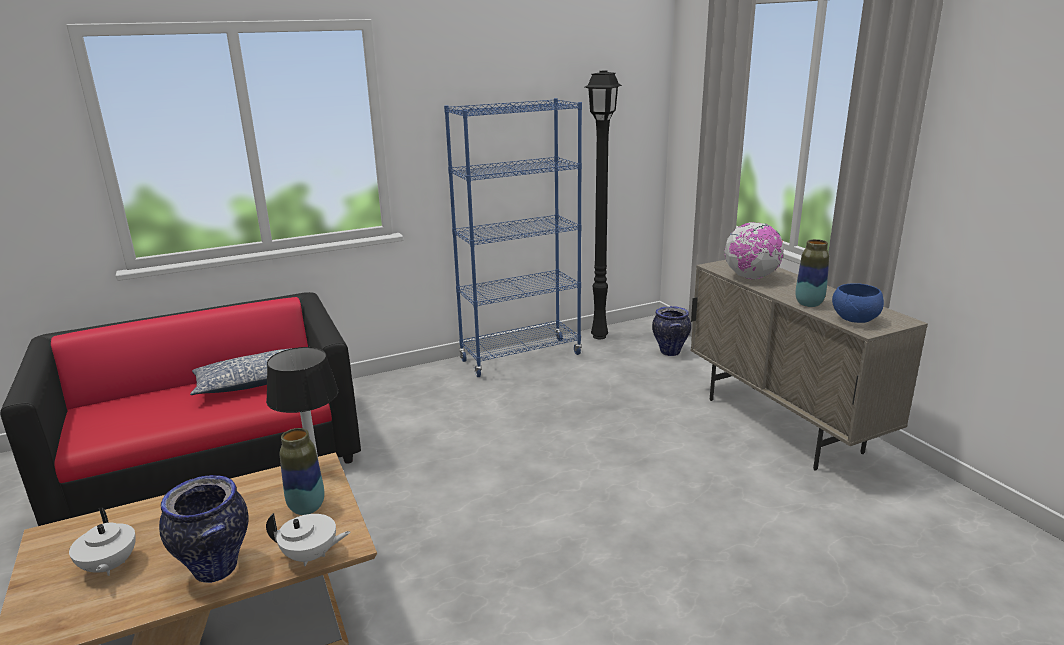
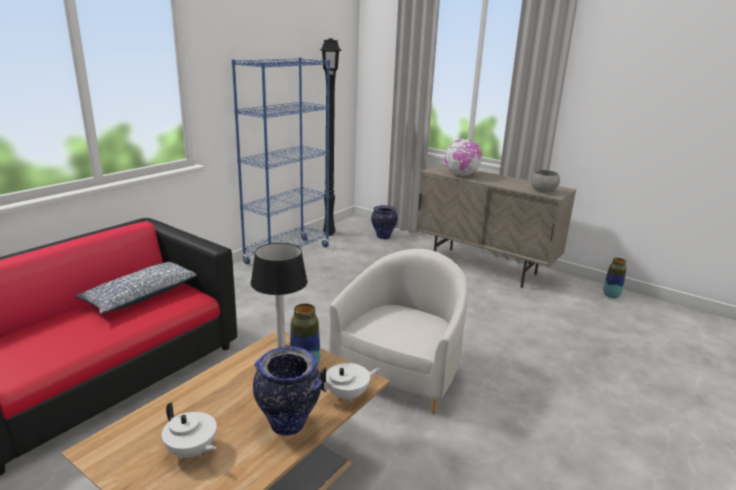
camera: 30 degrees left, 0 degrees up
vase [795,239,829,307] -> vase moved to [603,258,626,298]
blue bowl [832,283,884,323] -> grey bowl [531,170,560,193]
none -> white armchair [329,249,468,415]

